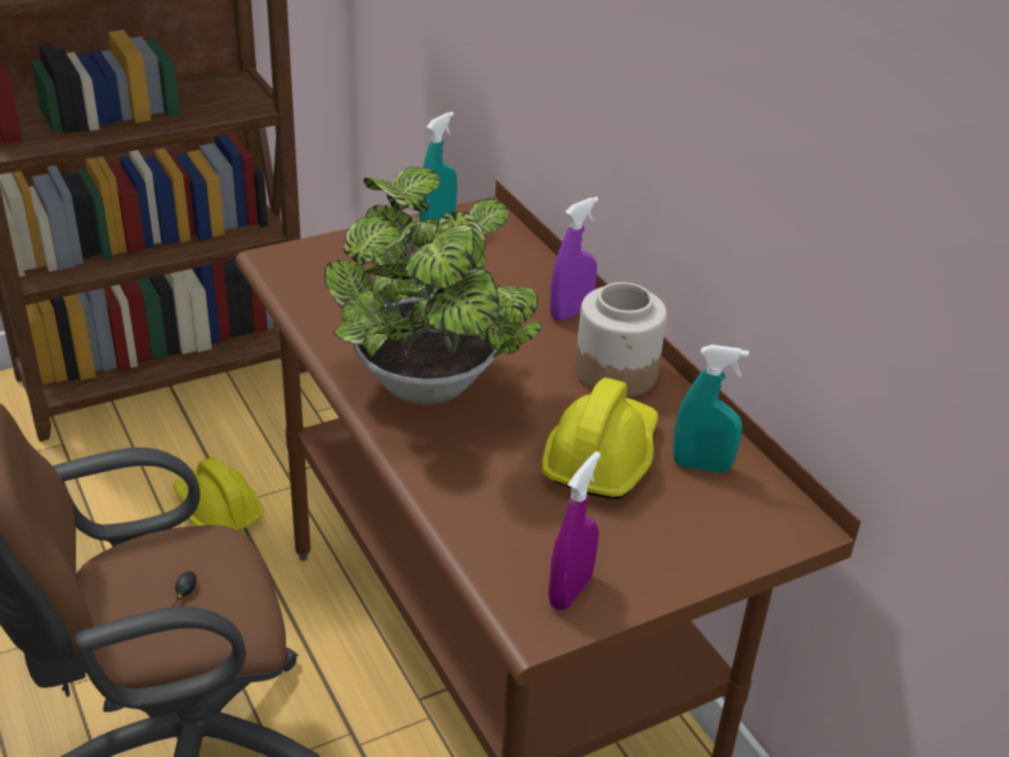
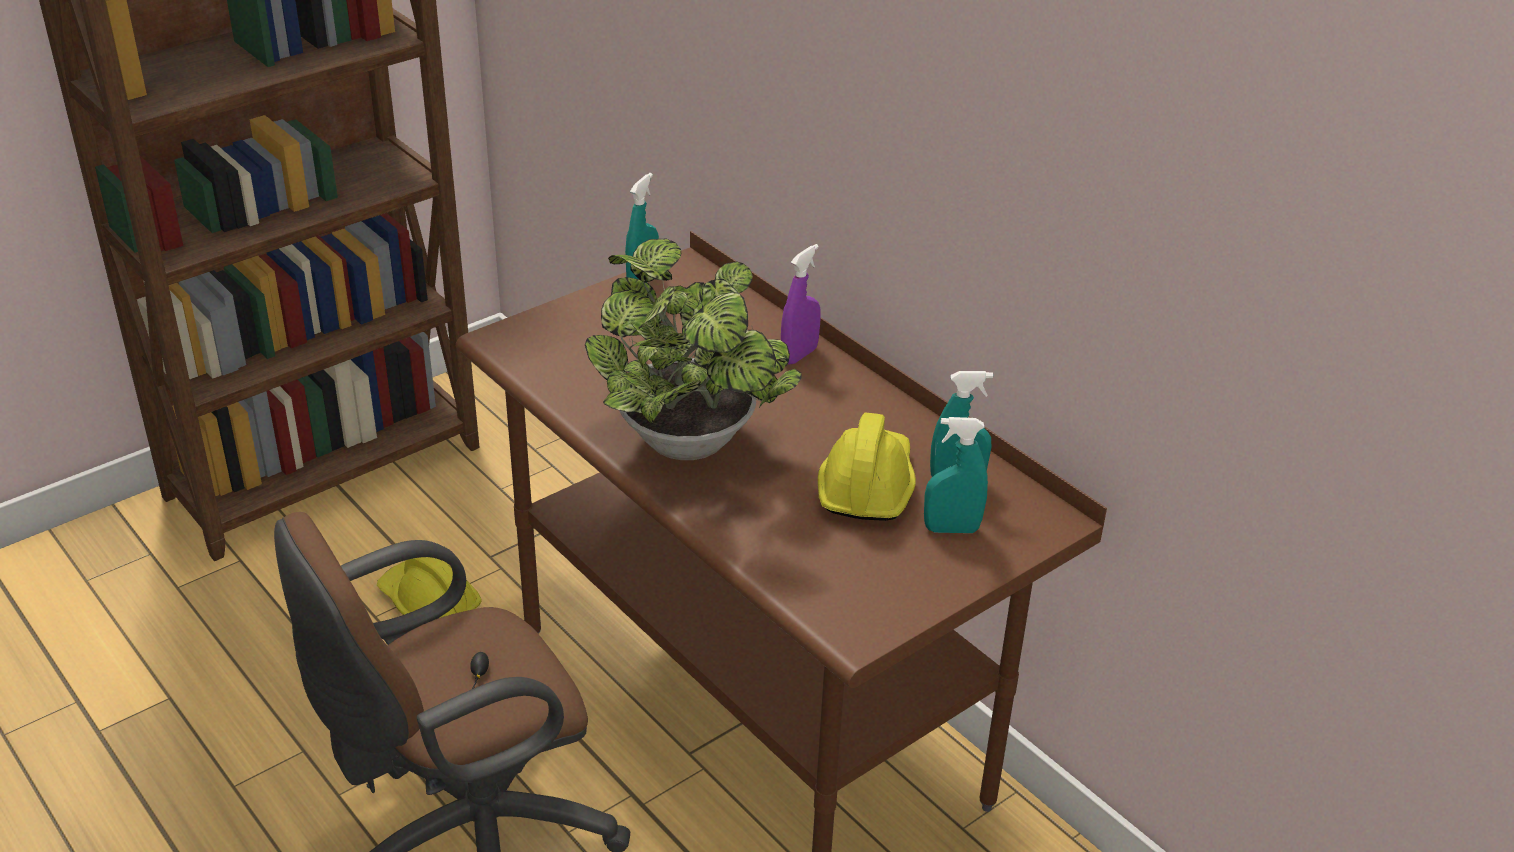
camera: 10 degrees left, 0 degrees up
purple spray bottle [548,451,601,610] -> none
jar [575,282,667,397] -> none
none -> turquoise spray bottle [924,417,988,533]

